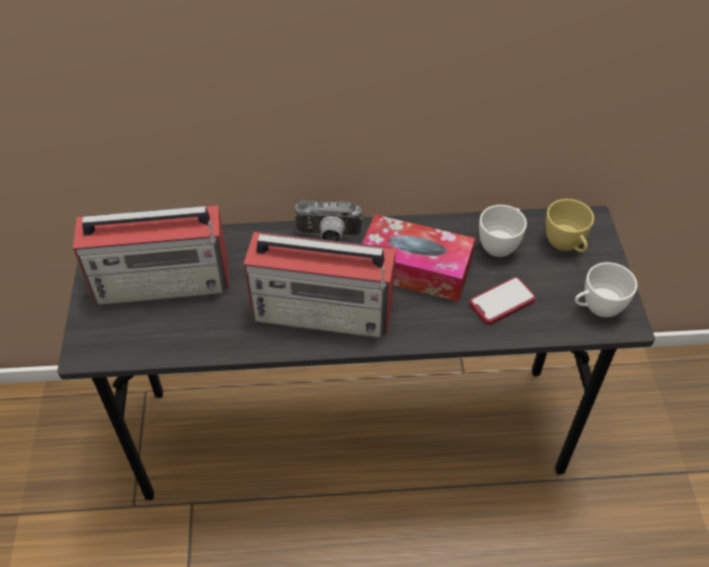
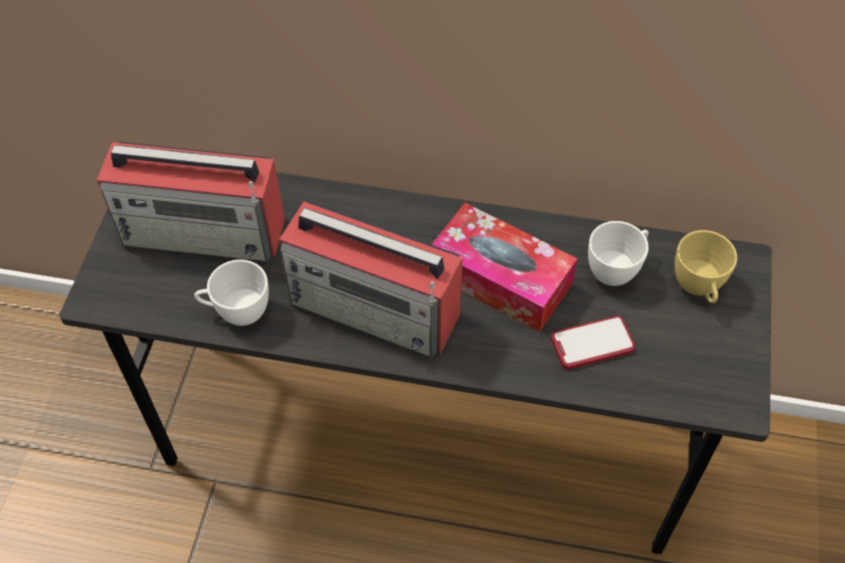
camera: 15 degrees right, 5 degrees up
camera [294,199,362,241] -> none
white cup [575,262,637,317] -> white cup moved to [194,260,269,326]

